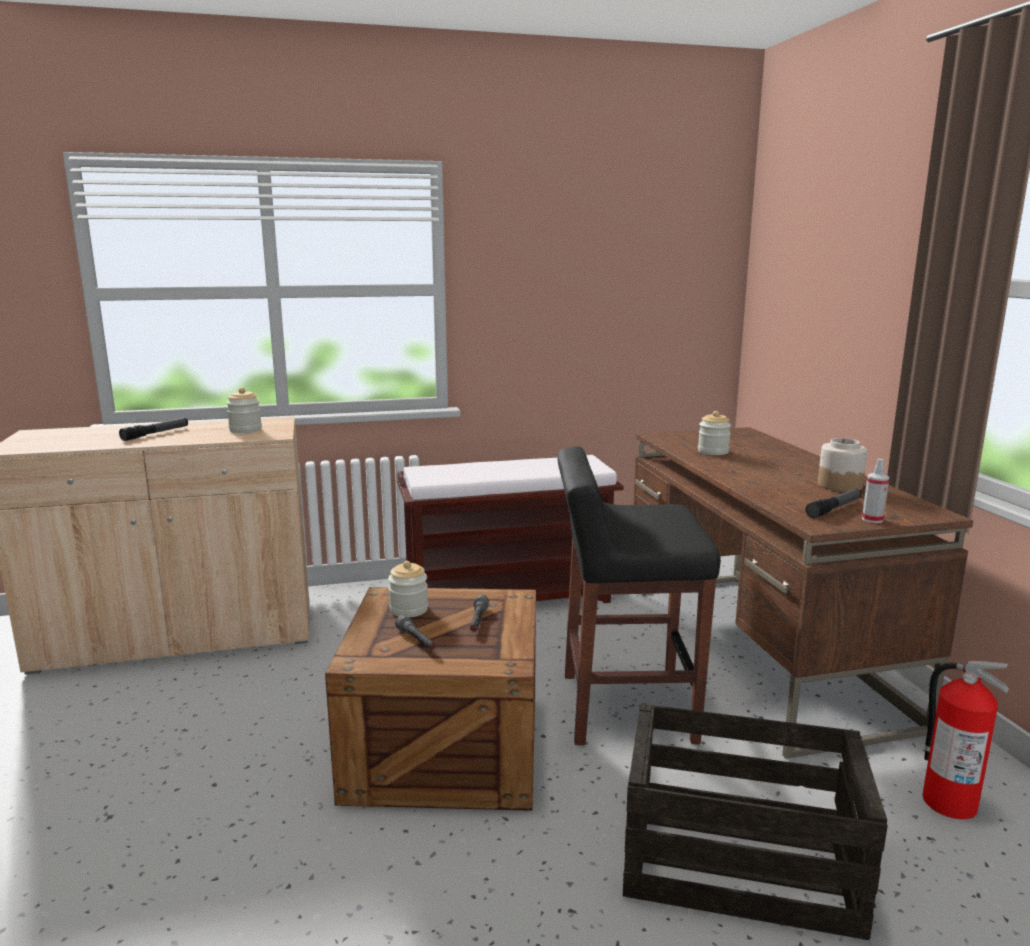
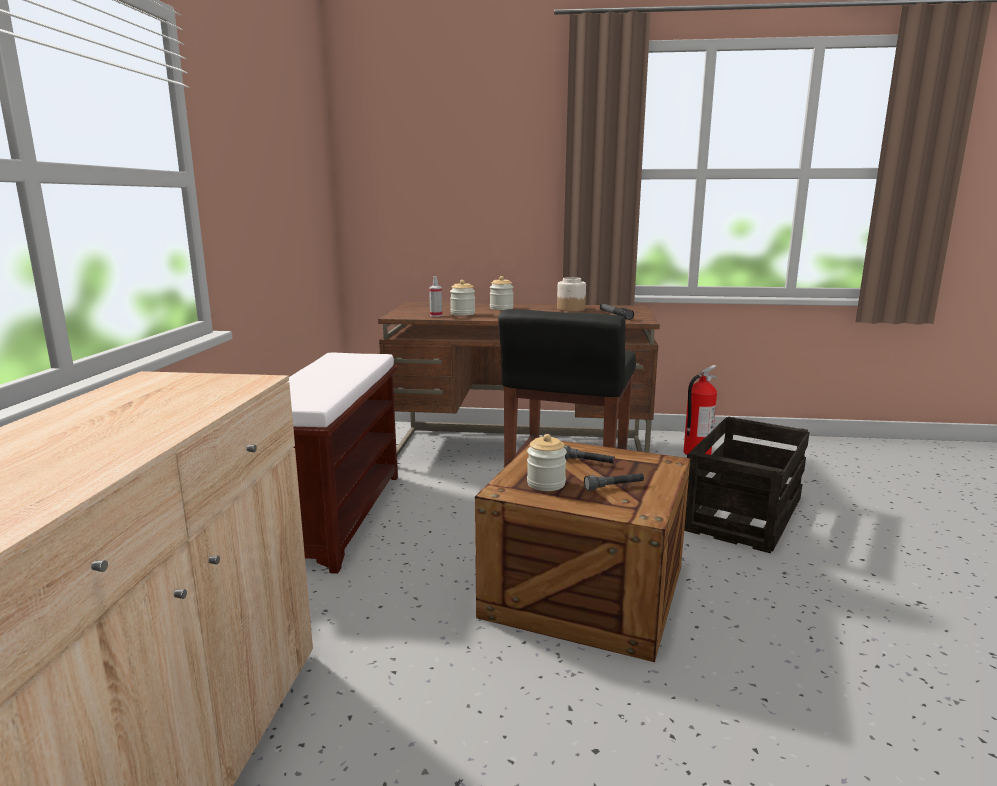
camera: 70 degrees left, 0 degrees up
flashlight [119,418,188,441] -> none
jar [226,388,262,433] -> jar moved to [490,276,514,310]
spray bottle [862,459,889,523] -> spray bottle moved to [429,276,442,317]

